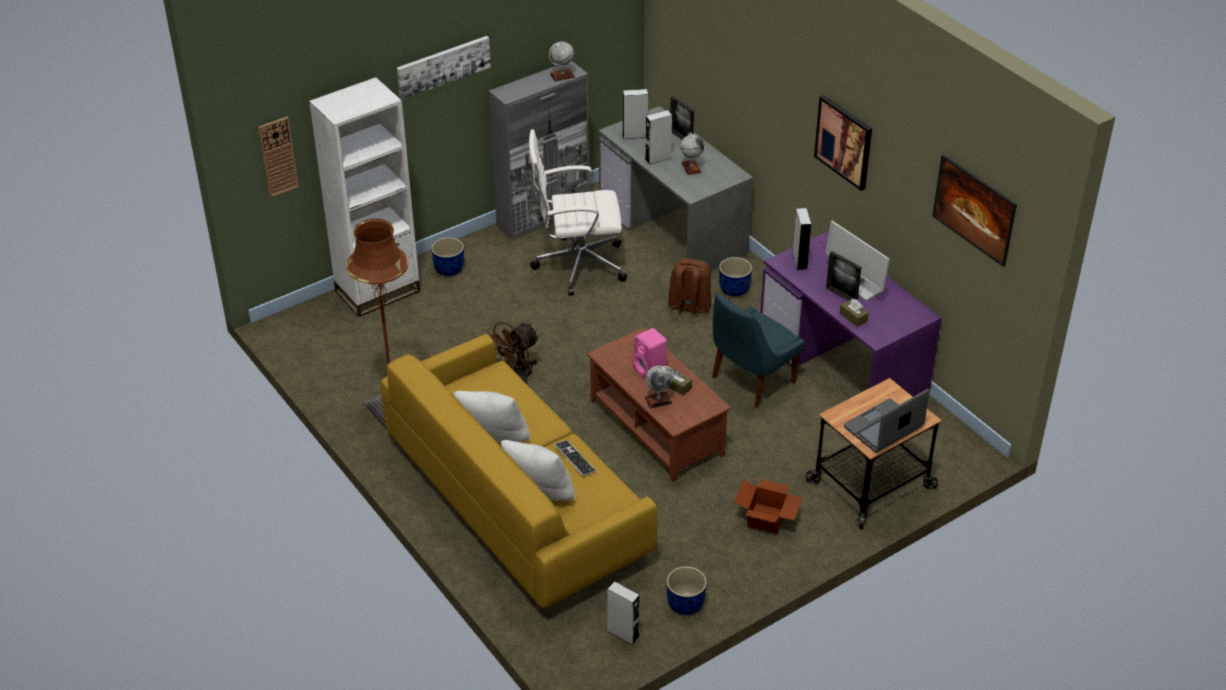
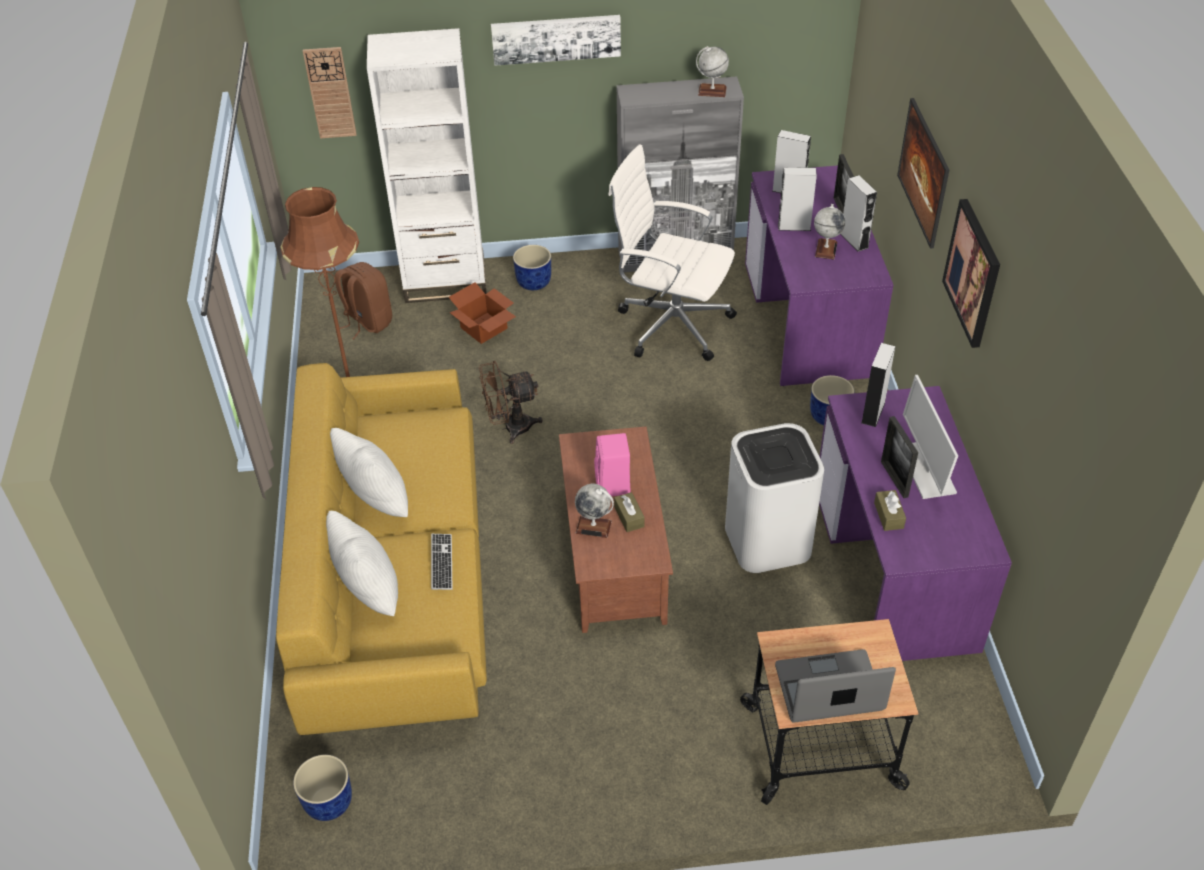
camera: 30 degrees right, 5 degrees up
grey desk [599,106,753,270] -> purple desk [745,165,893,386]
grey speaker [607,582,640,645] -> grey speaker moved to [840,175,877,252]
blue planter [667,566,707,615] -> blue planter moved to [293,755,352,821]
brown backpack [668,258,711,323] -> brown backpack moved to [335,262,392,339]
blue chair [712,293,805,408] -> white trash can [725,423,824,573]
cardboard box [734,479,803,534] -> cardboard box moved to [449,282,516,344]
picture [932,154,1017,267] -> picture moved to [897,98,949,249]

